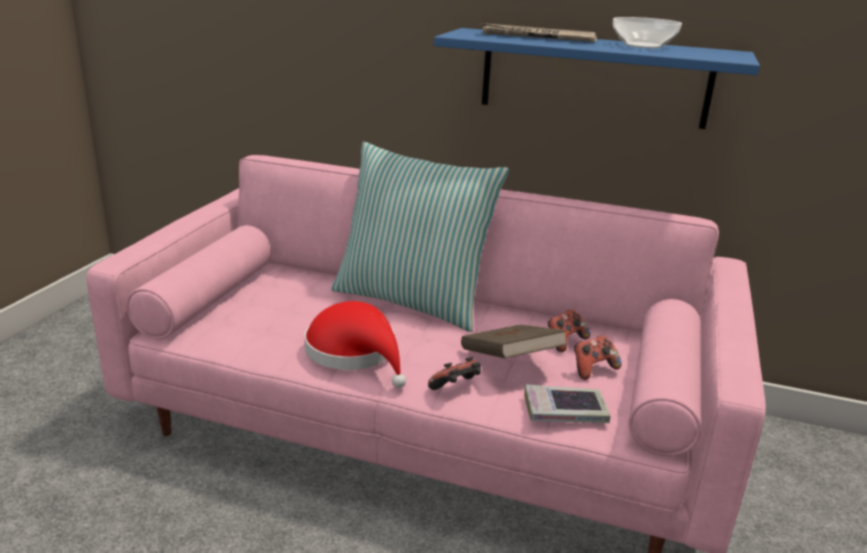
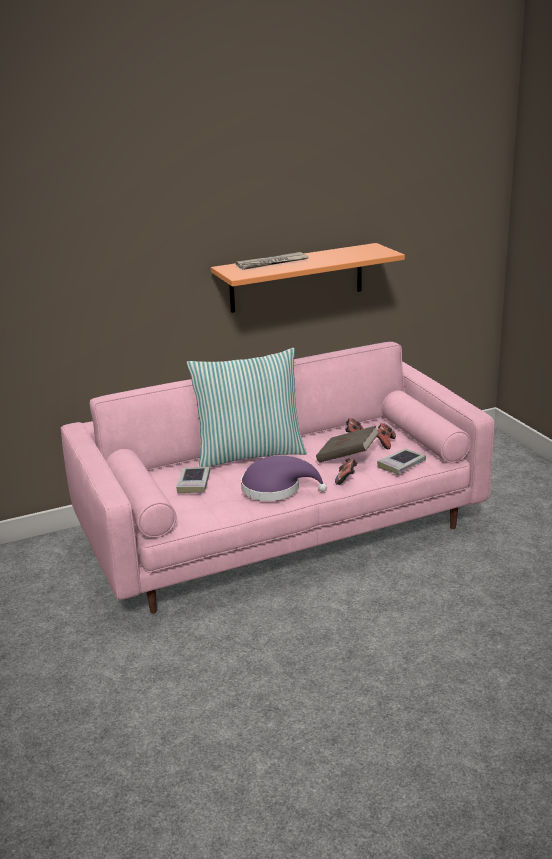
camera: 40 degrees left, 0 degrees up
red hat [304,301,406,388] -> purple hat [241,455,327,501]
blue shelf [434,28,760,129] -> orange shelf [211,243,405,313]
bowl [613,17,682,48] -> none
none -> book [176,467,210,494]

